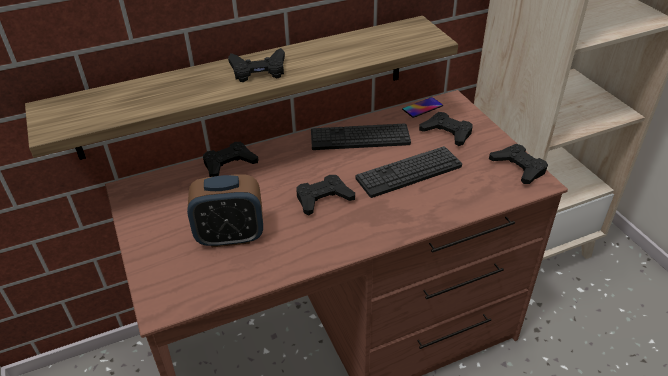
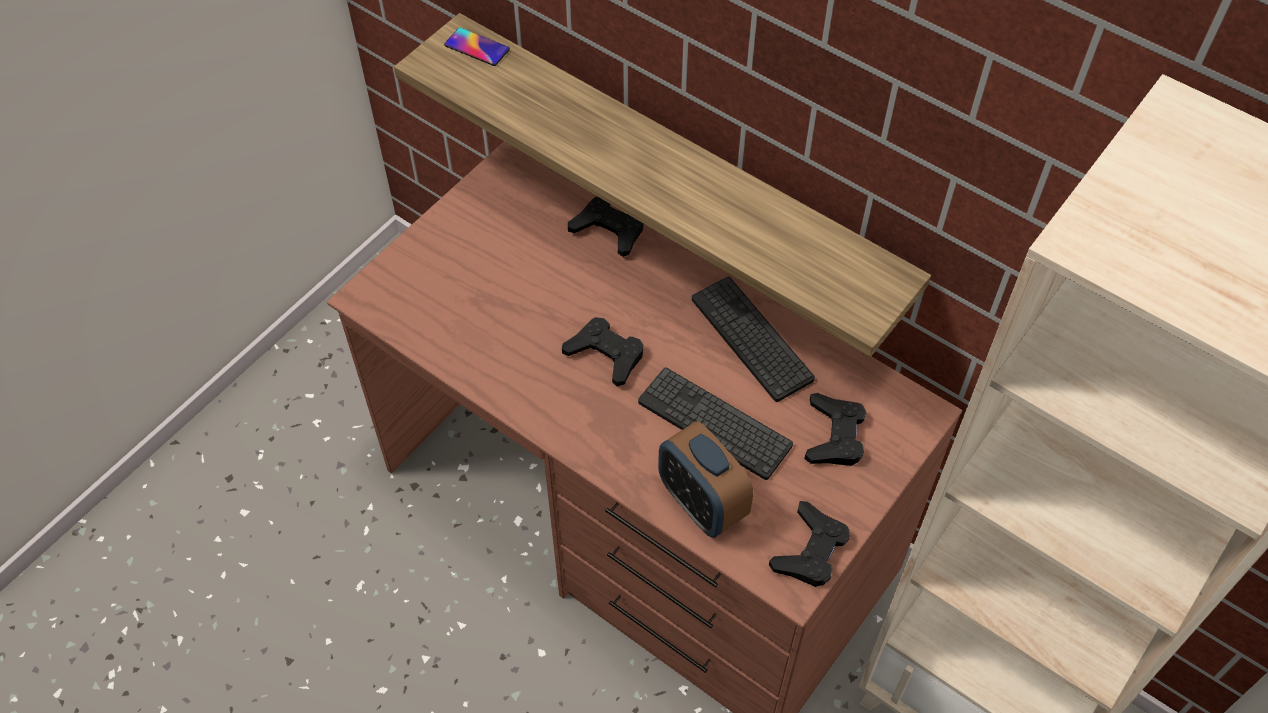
camera: 60 degrees right, 15 degrees up
alarm clock [187,174,263,248] -> alarm clock moved to [658,421,753,538]
black game controller [228,48,285,82] -> none
phone [402,97,443,118] -> phone moved to [444,28,510,66]

